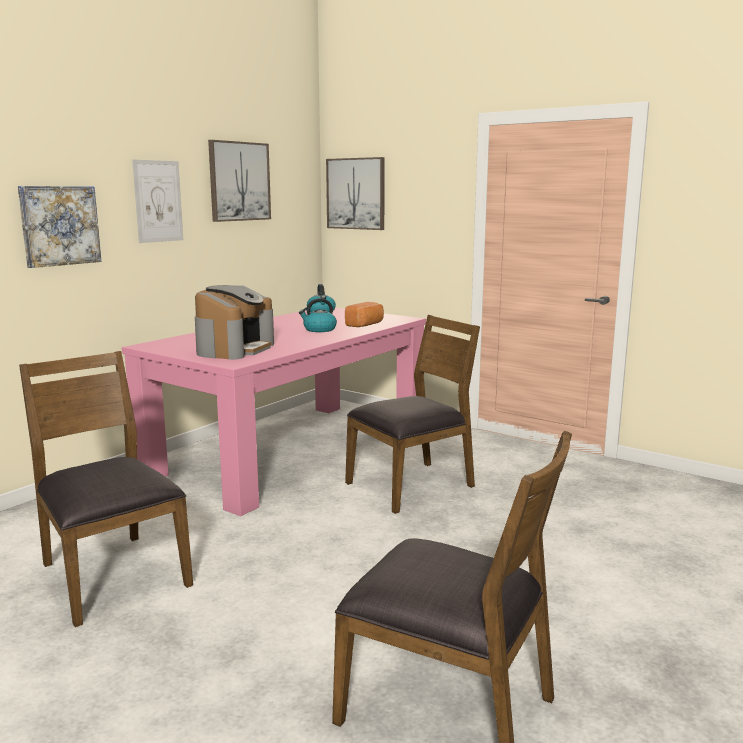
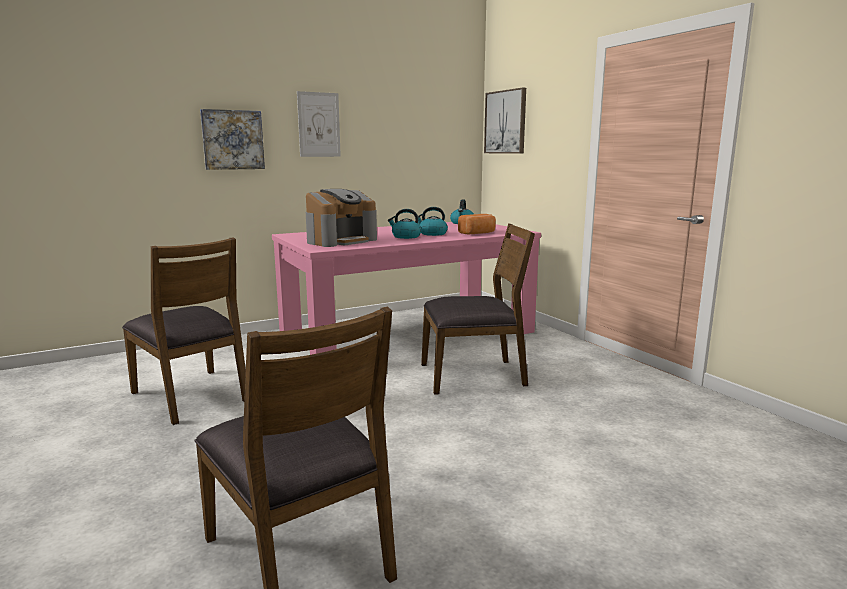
camera: 25 degrees right, 0 degrees up
brown chair [19,351,193,627] -> brown chair turned 150 degrees clockwise [122,237,246,425]
picture [208,140,271,222] -> none
none -> kettle [388,209,421,239]

